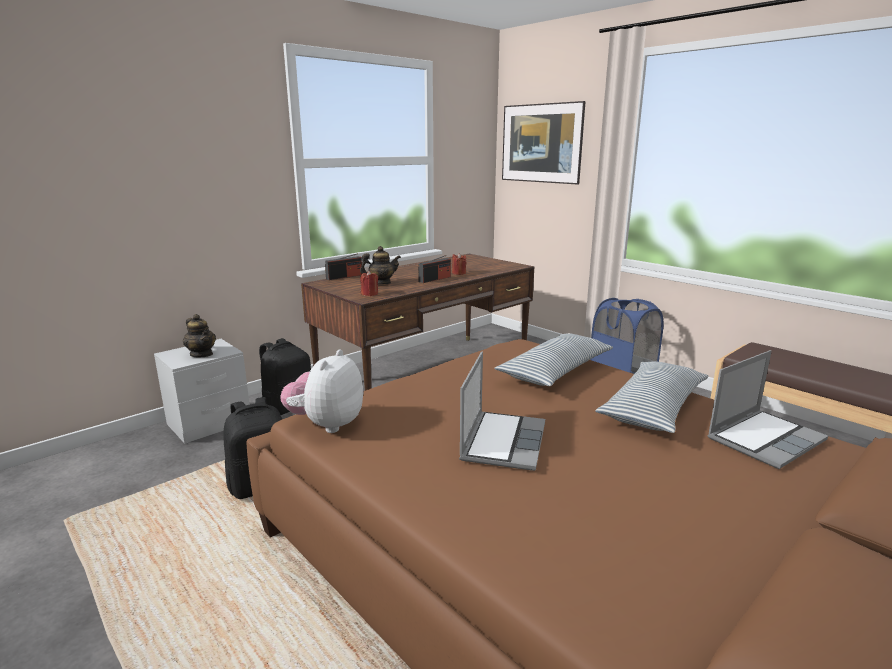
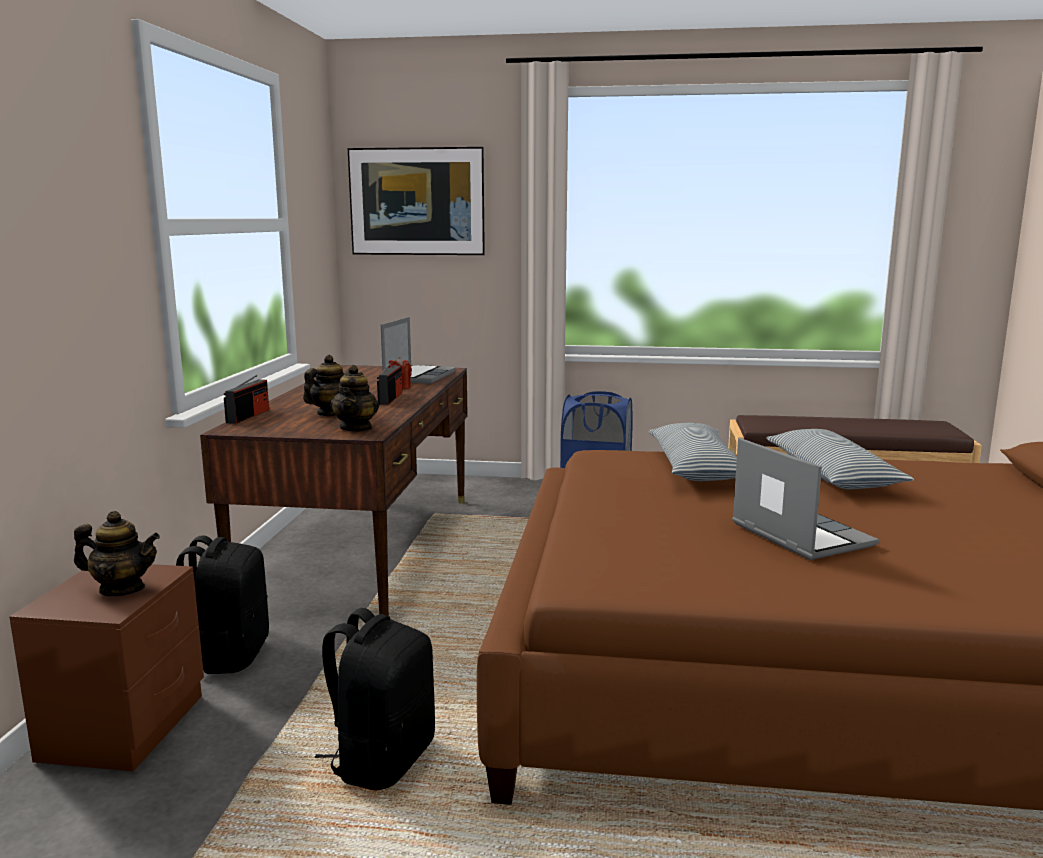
camera: 40 degrees left, 5 degrees down
grey nightstand [154,339,250,444] -> brown nightstand [9,564,204,771]
plush toy [280,349,363,433] -> none
red candle [360,271,378,296] -> teapot [330,365,379,432]
laptop [707,350,828,469] -> laptop moved to [381,317,456,384]

